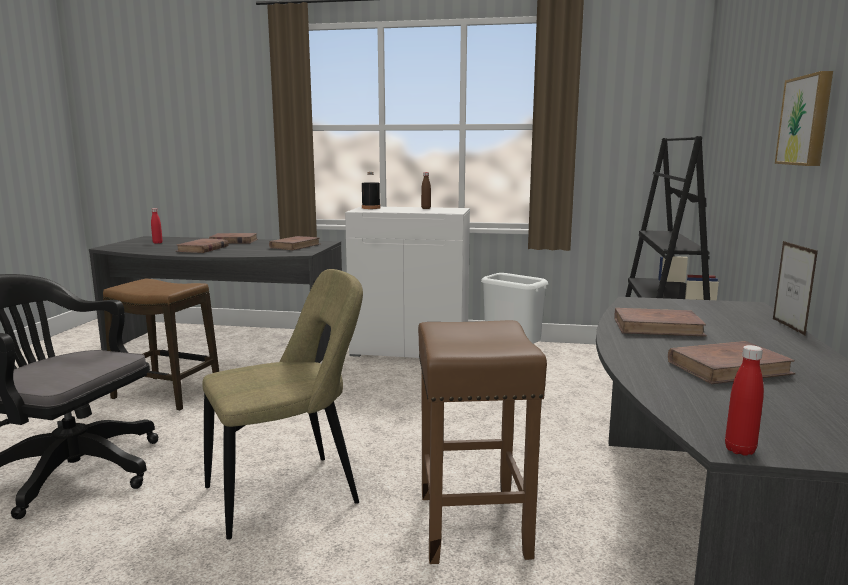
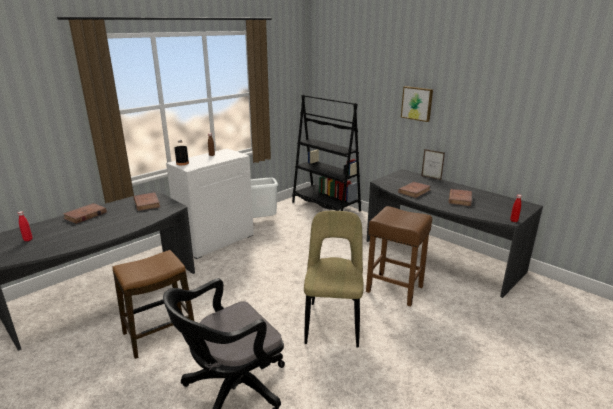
camera: 55 degrees left, 10 degrees up
brown book [176,239,229,253] -> none

